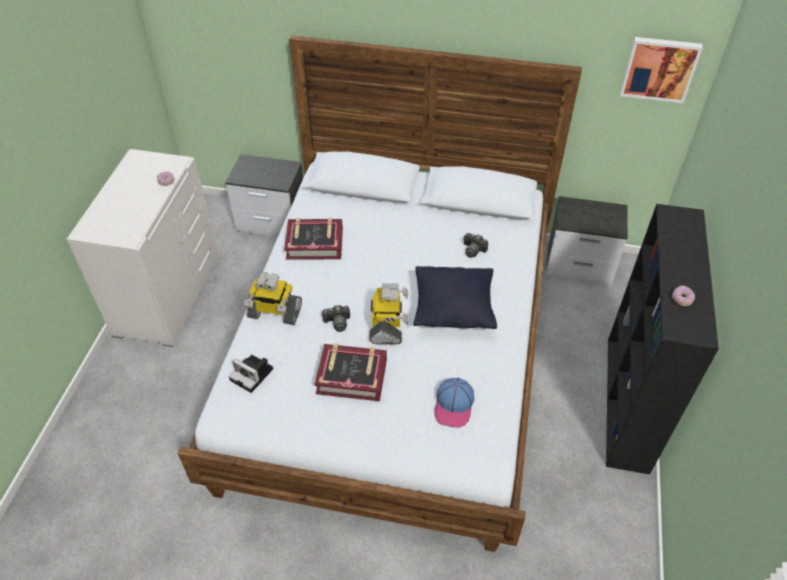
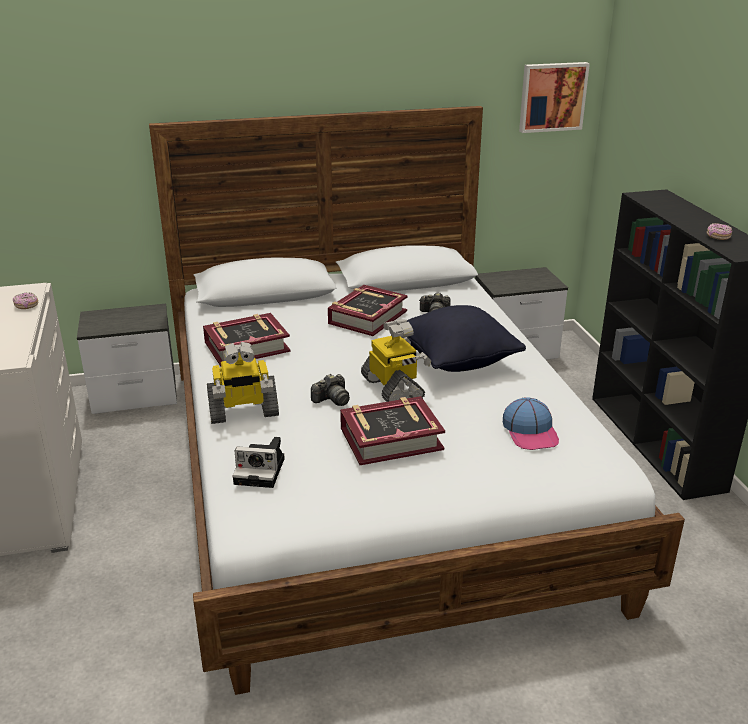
camera: 25 degrees left, 20 degrees down
none -> book [328,285,408,336]

